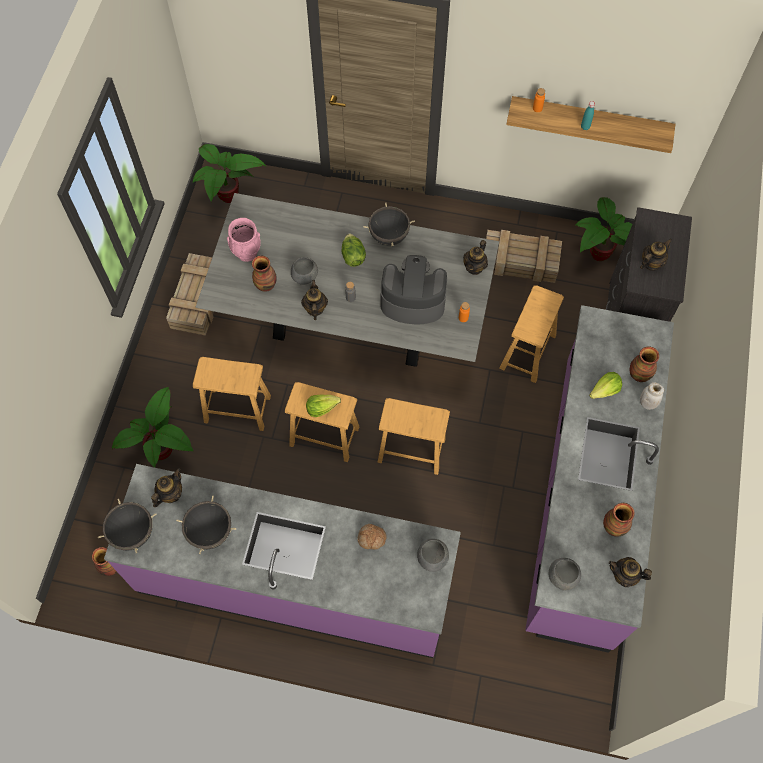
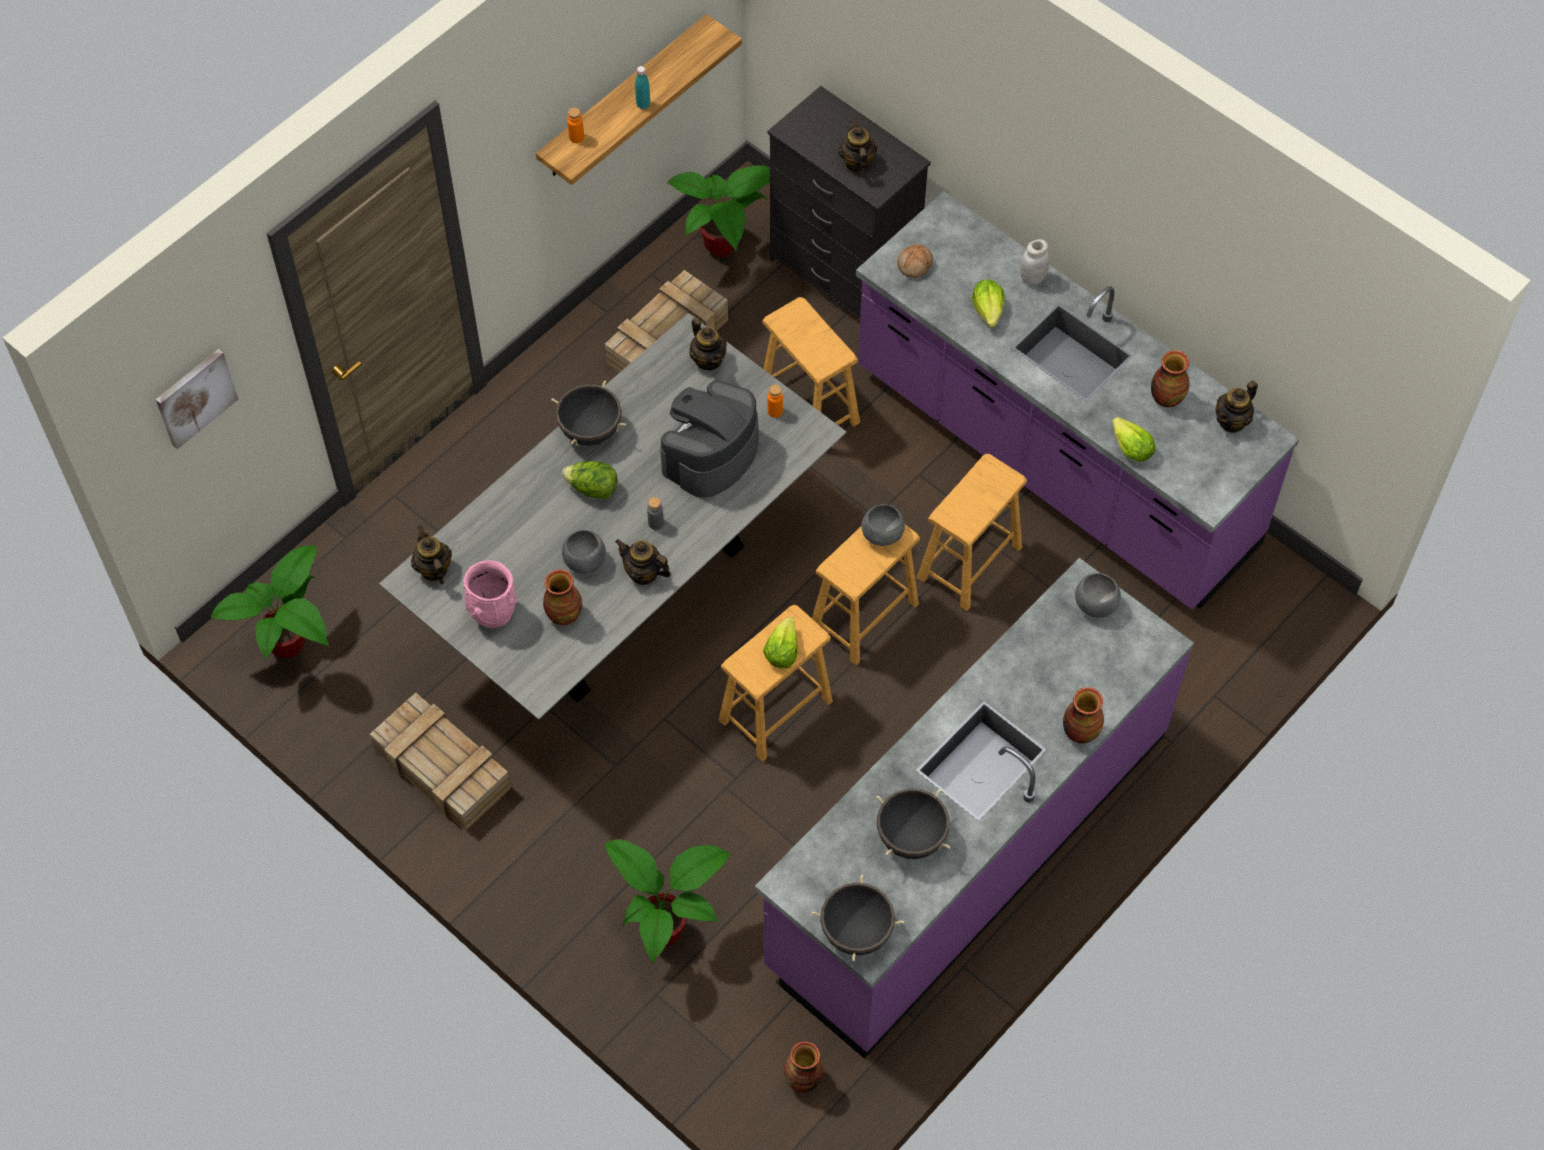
camera: 60 degrees left, 5 degrees down
teapot [151,468,182,507] -> teapot moved to [411,525,452,584]
brown stool [193,357,271,431] -> brown stool moved to [917,454,1027,611]
bread [358,524,387,550] -> bread moved to [897,244,933,278]
grey bowl [549,558,581,590] -> grey bowl moved to [861,504,905,546]
vase [630,347,659,382] -> vase moved to [1063,687,1104,744]
none -> picture [156,349,239,449]
none -> lettuce [1112,417,1155,462]

